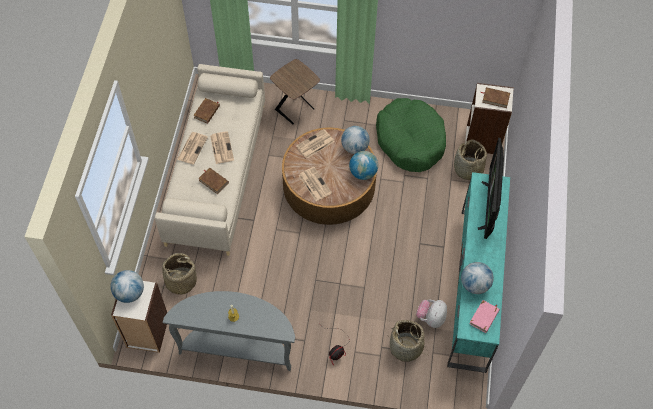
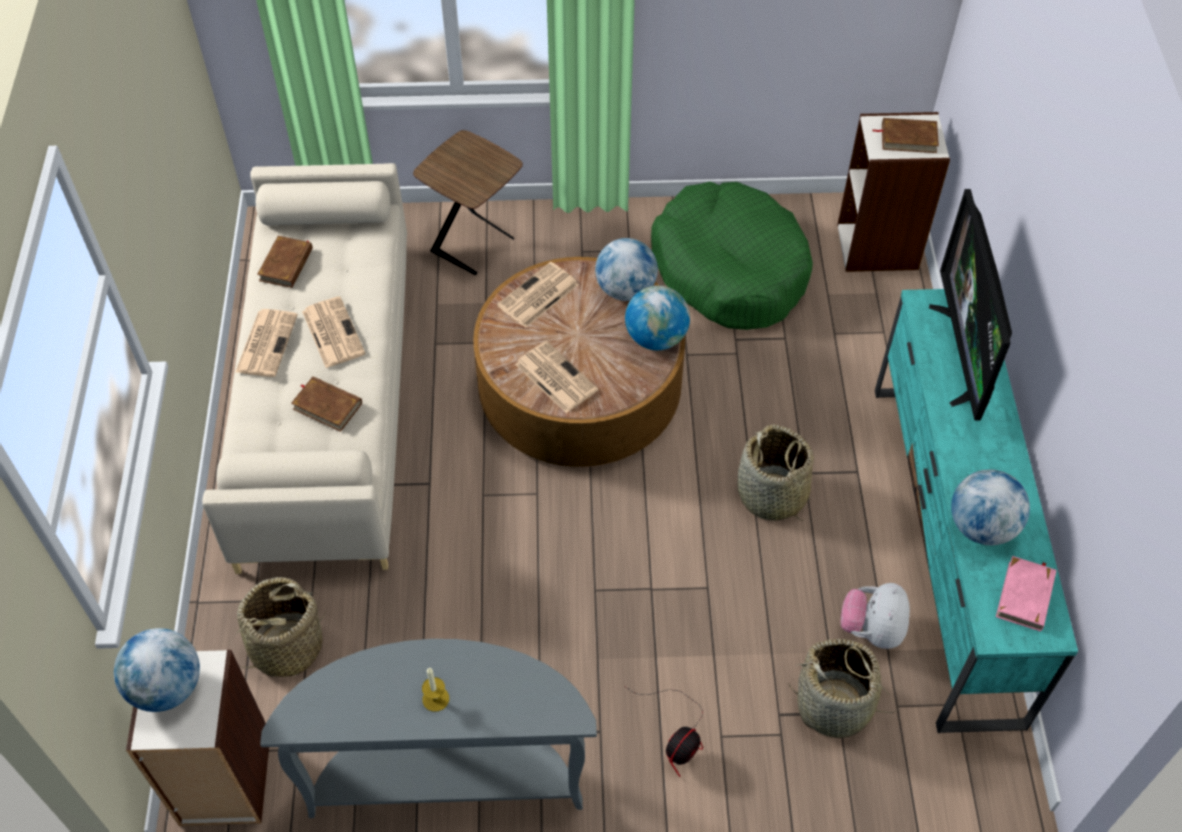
camera: 10 degrees left, 5 degrees down
basket [454,140,487,180] -> basket moved to [738,424,814,521]

